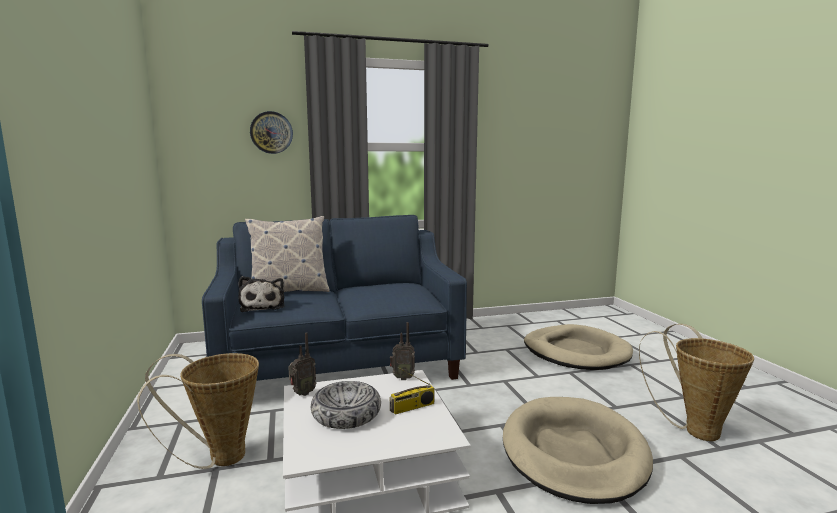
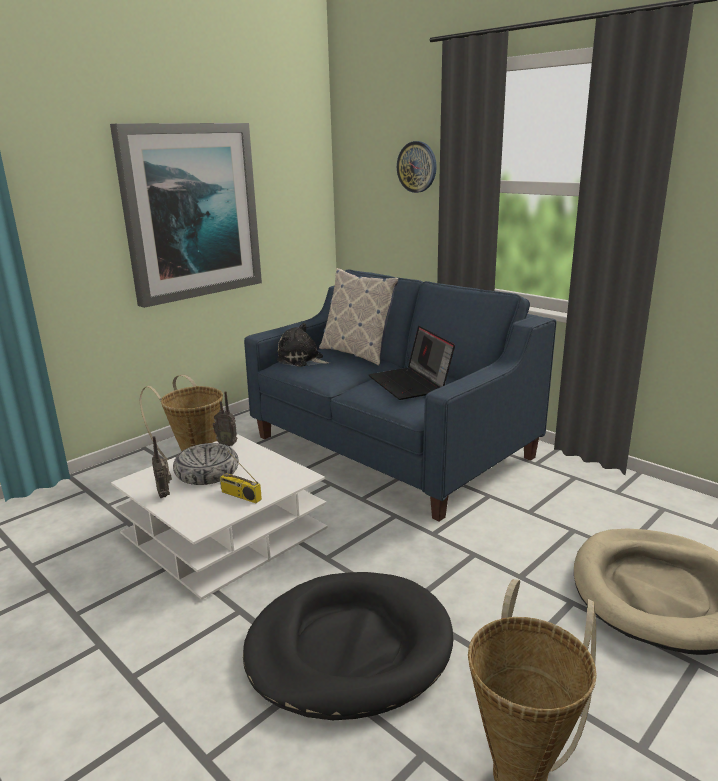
camera: 60 degrees right, 10 degrees up
plush toy [239,276,285,312] -> plush toy turned 75 degrees clockwise [277,323,330,367]
radio [390,322,415,380] -> radio moved to [152,436,172,498]
beige dog bed [503,397,653,504] -> black dog bed [243,572,453,720]
none -> picture [110,123,262,308]
none -> laptop [369,326,455,400]

